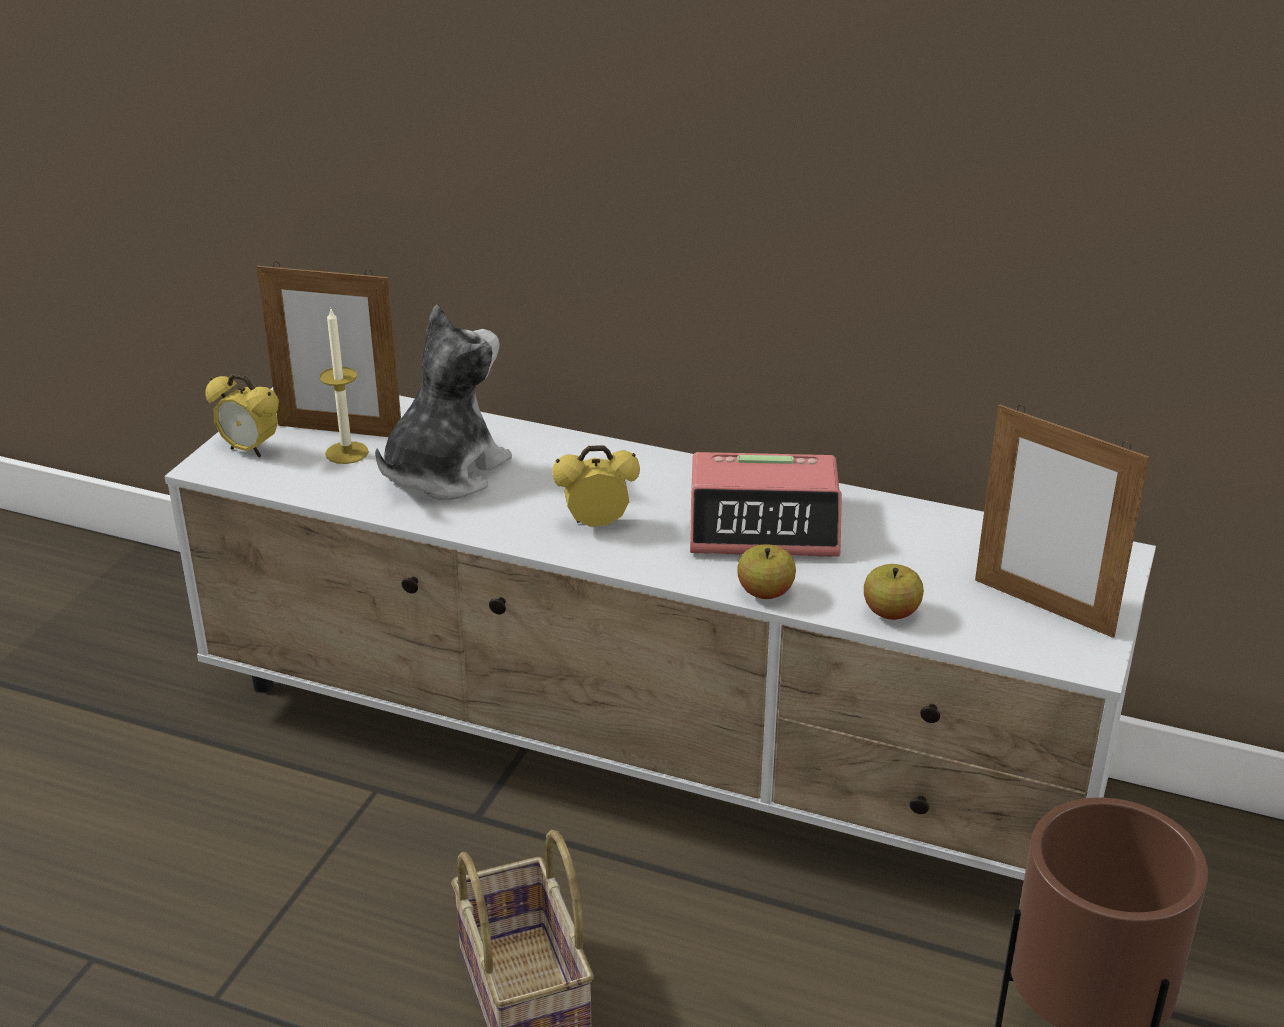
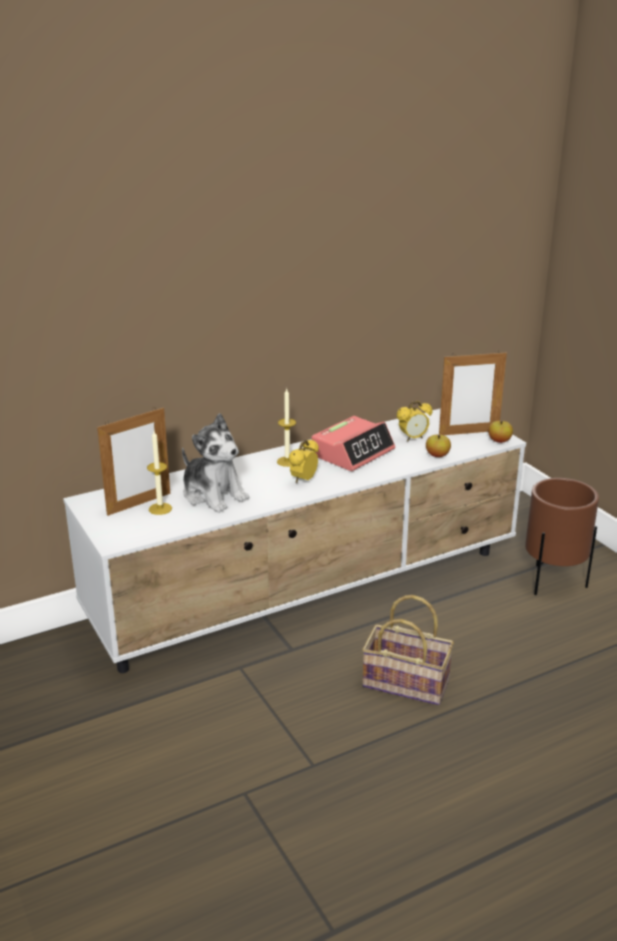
camera: 50 degrees left, 5 degrees down
alarm clock [205,373,279,457] -> alarm clock moved to [397,401,433,441]
plush toy [375,305,512,500] -> plush toy turned 150 degrees clockwise [182,413,249,513]
apple [737,544,796,599] -> apple moved to [488,421,513,443]
none -> candle [277,389,296,467]

